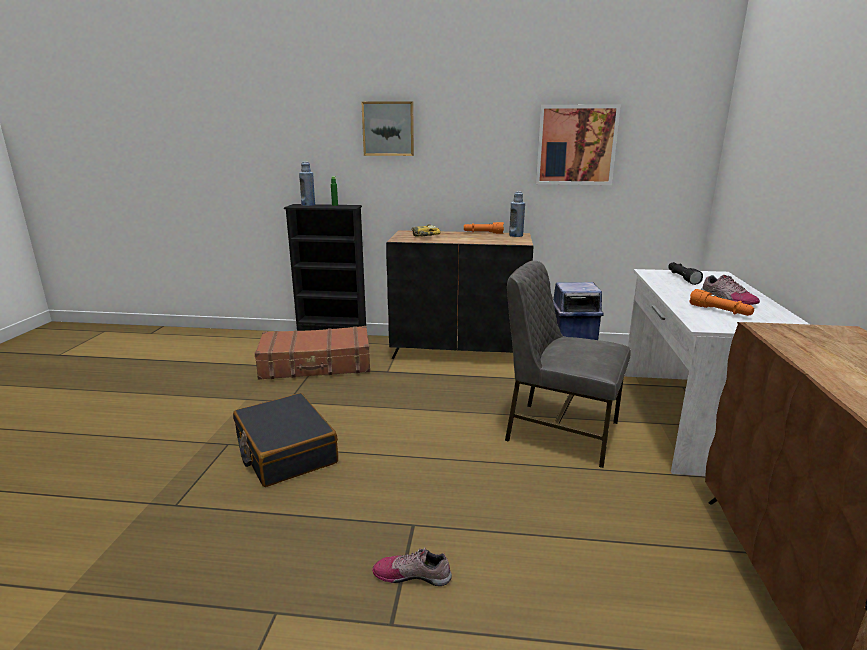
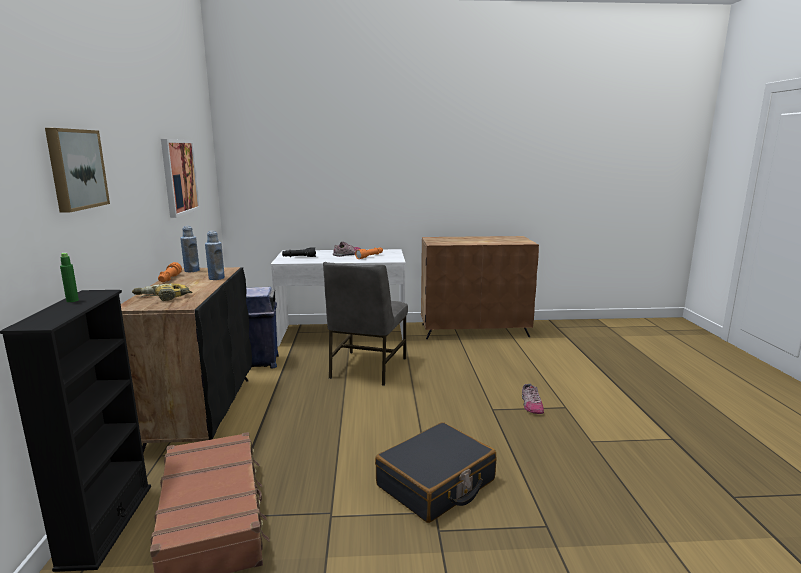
camera: 100 degrees left, 5 degrees down
blue bottle [299,162,315,206] -> blue bottle moved to [205,231,225,280]

